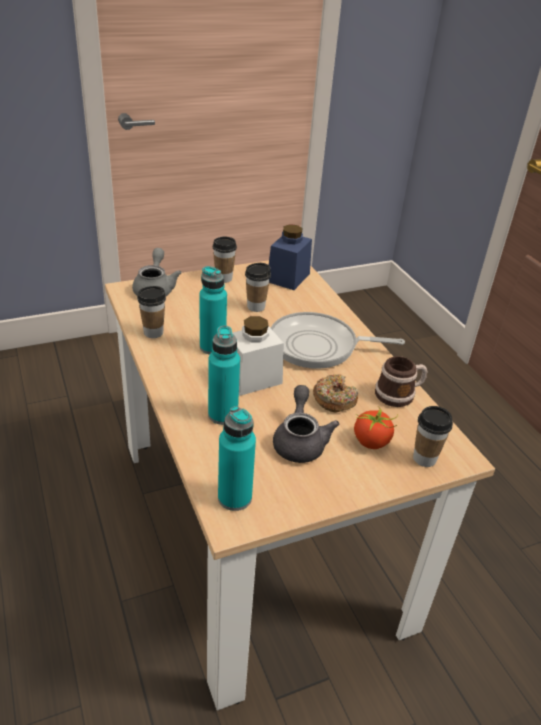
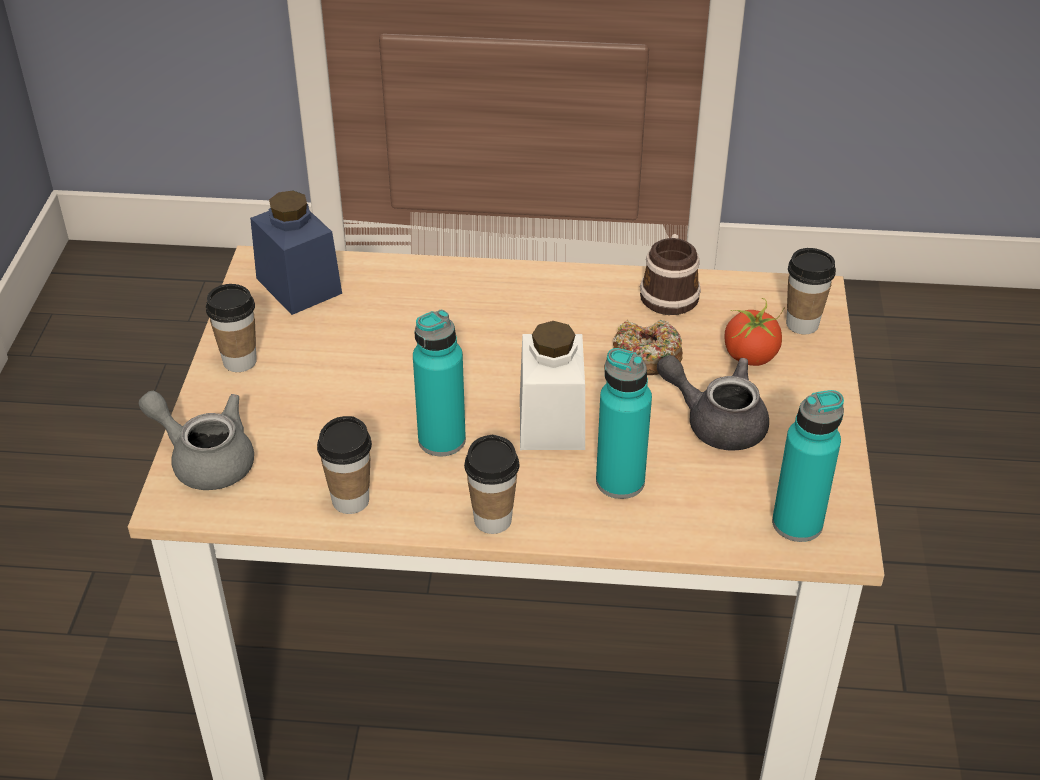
camera: 60 degrees left, 5 degrees up
cup [245,263,271,312] -> cup moved to [464,435,520,534]
frying pan [271,312,405,369] -> none

